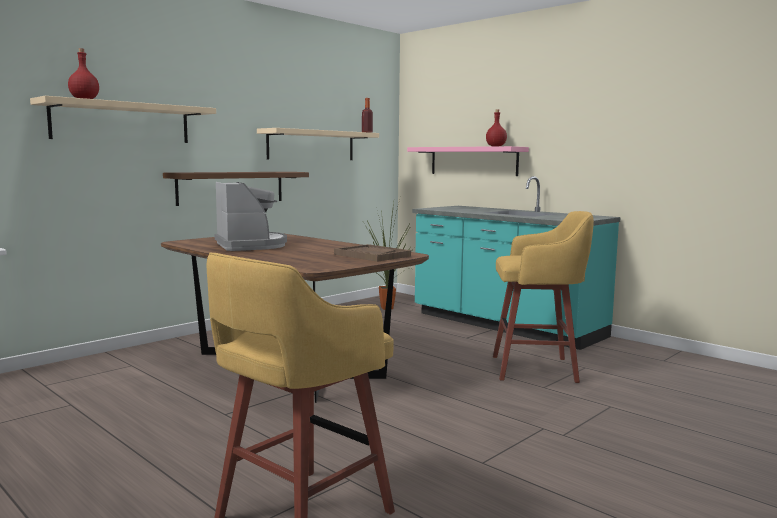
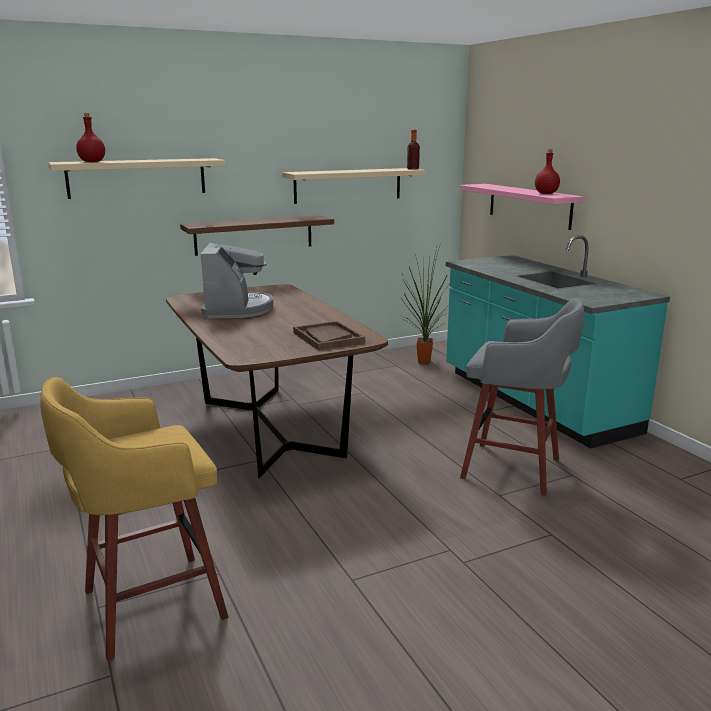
camera: 20 degrees right, 10 degrees up
yellow stool [493,211,594,383] -> grey stool [460,298,584,496]

